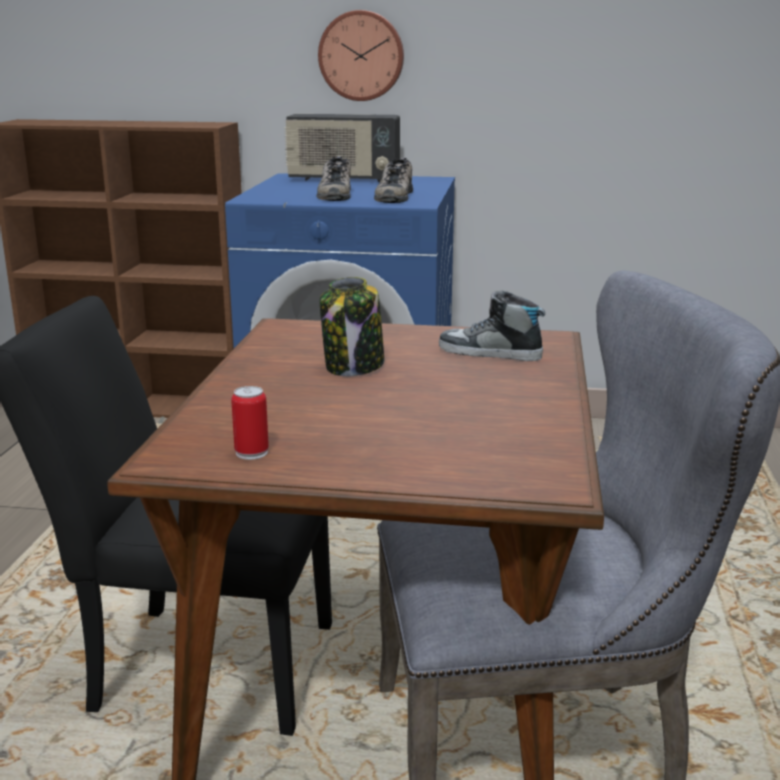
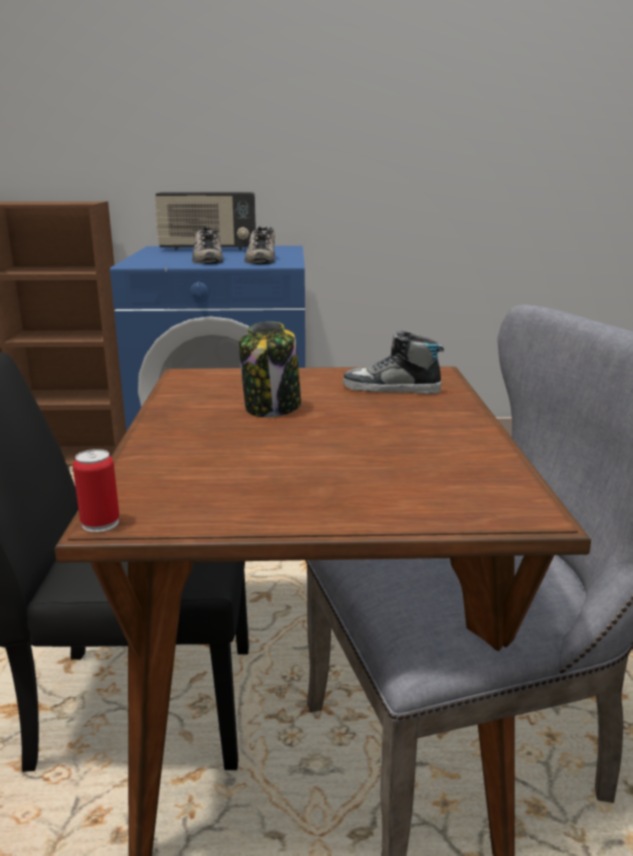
camera: 10 degrees left, 0 degrees up
can [231,386,269,460] -> can moved to [73,449,119,533]
wall clock [318,10,404,101] -> none

